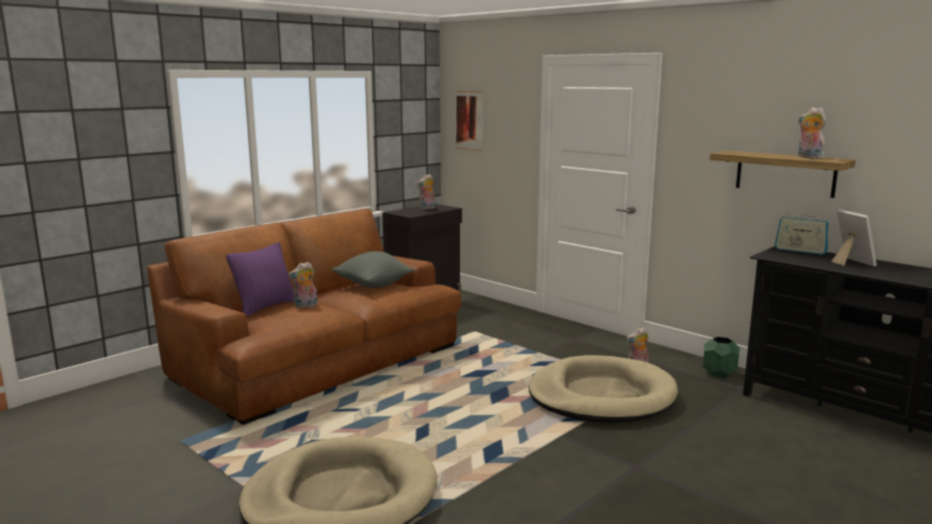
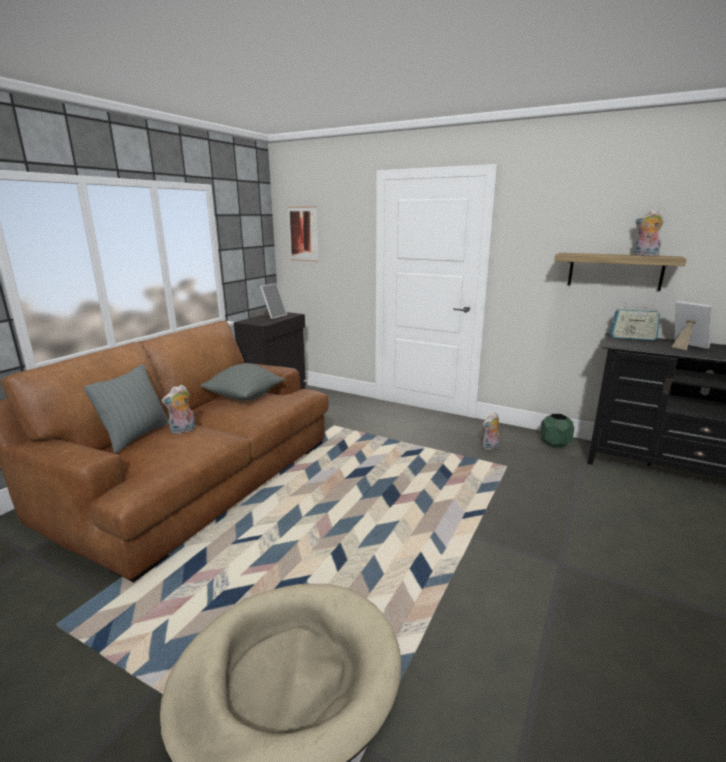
camera: 15 degrees left, 5 degrees up
purple pillow [226,242,294,316] -> grey pillow [84,364,169,453]
plush toy [417,174,436,210] -> picture frame [260,283,287,319]
beige dog bed [528,355,678,423] -> none

